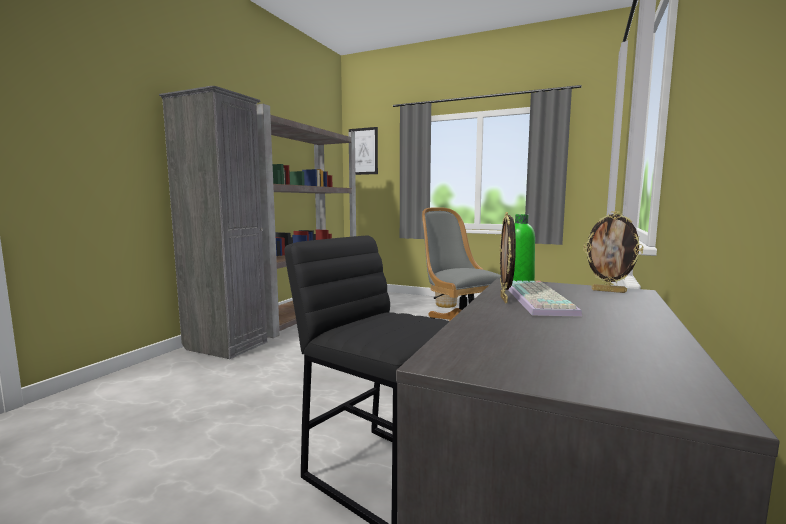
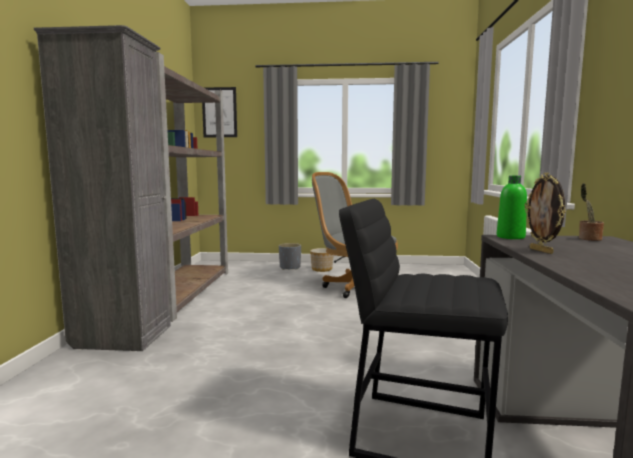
camera: 20 degrees left, 0 degrees up
keyboard [509,281,582,317] -> none
picture frame [583,211,643,293] -> potted plant [579,183,604,241]
none -> grey planter [279,243,301,270]

